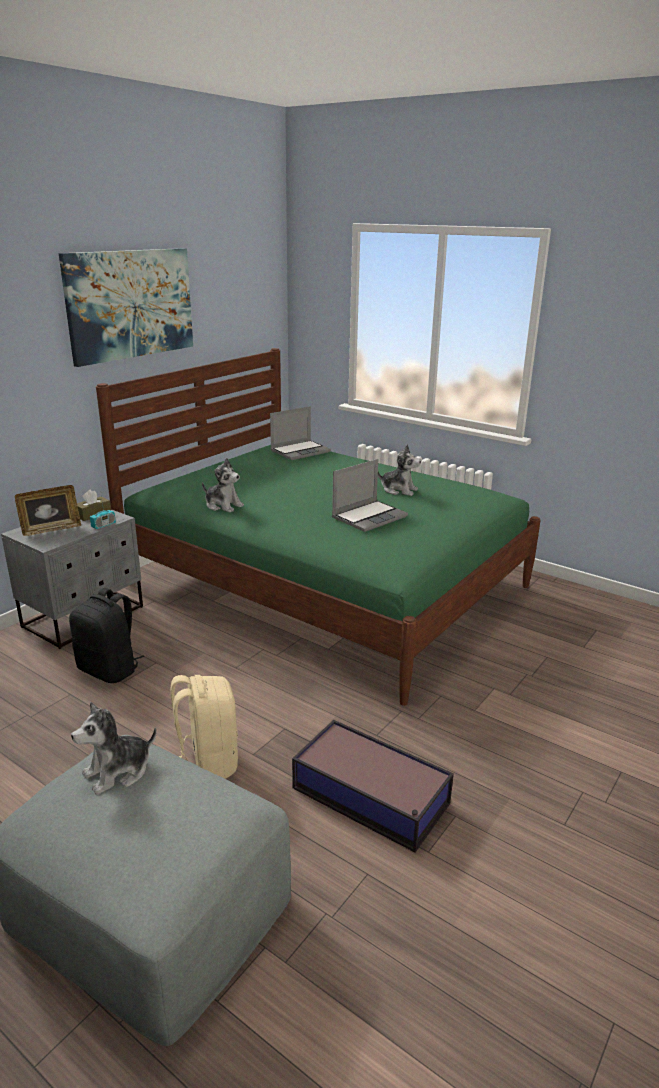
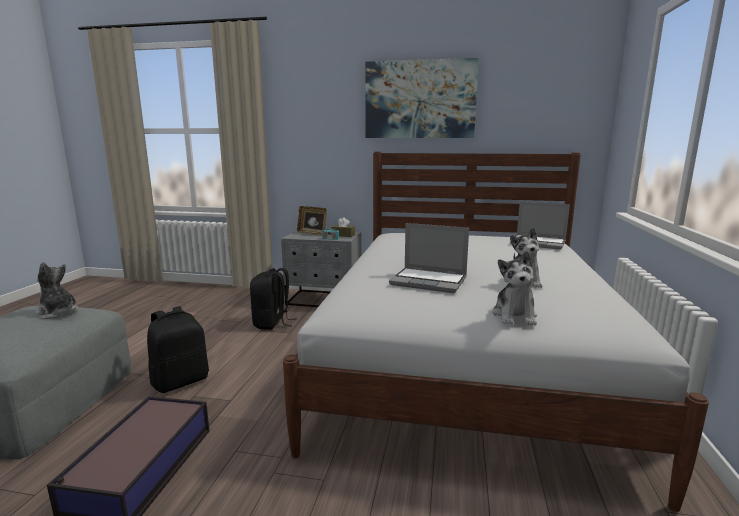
camera: 65 degrees right, 10 degrees down
green bed [96,348,541,706] -> white bed [283,152,709,512]
beige backpack [170,675,238,779] -> black backpack [147,306,209,393]
plush toy [202,458,244,513] -> plush toy moved to [492,251,537,325]

